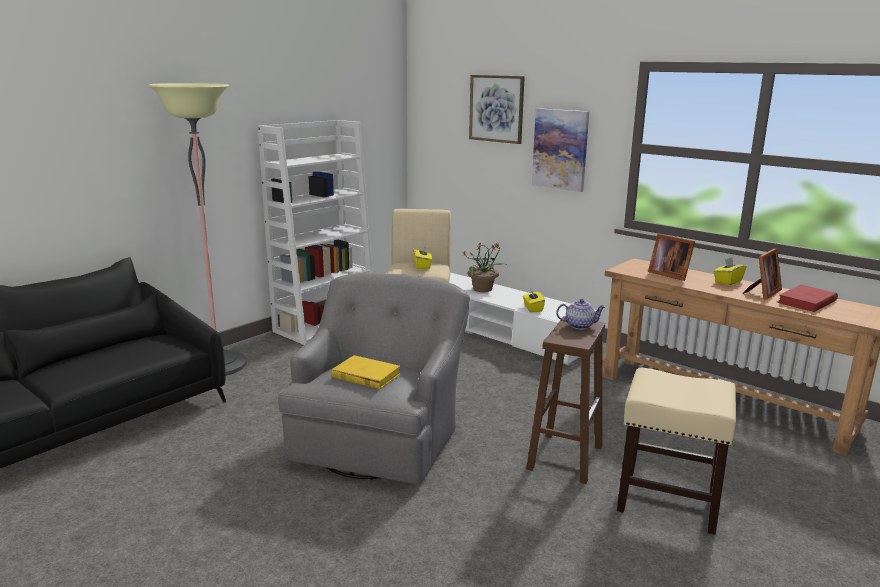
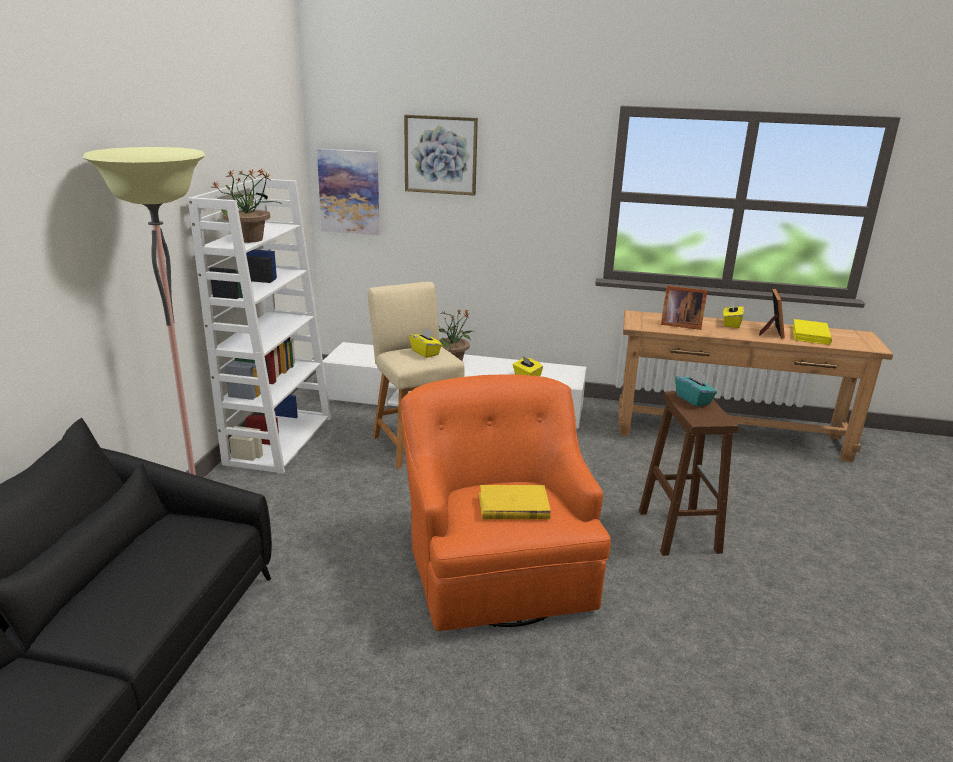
camera: 30 degrees left, 5 degrees up
grey armchair [278,273,470,484] -> orange armchair [401,374,611,631]
picture [532,108,589,192] -> picture moved to [317,149,380,235]
teapot [556,299,605,329] -> turquoise tissue box [675,370,717,407]
beige stool [617,368,736,535] -> none
red book [777,285,838,312] -> yellow book [792,319,832,345]
none -> potted plant [210,169,282,243]

